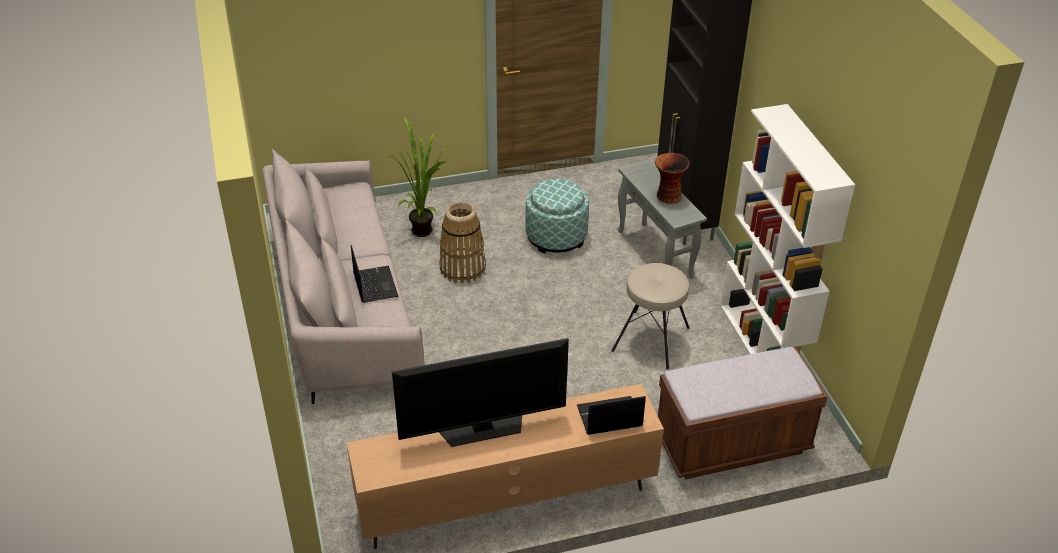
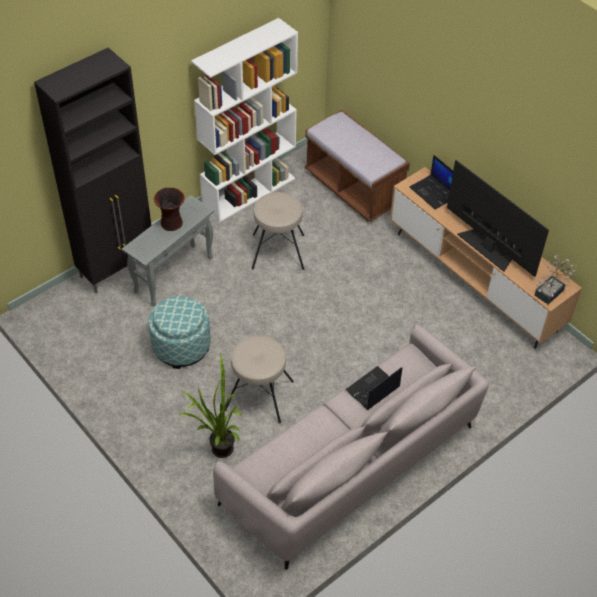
camera: 115 degrees left, 10 degrees up
basket [439,202,486,284] -> beige stool [225,336,294,423]
none -> potted plant [535,255,576,304]

